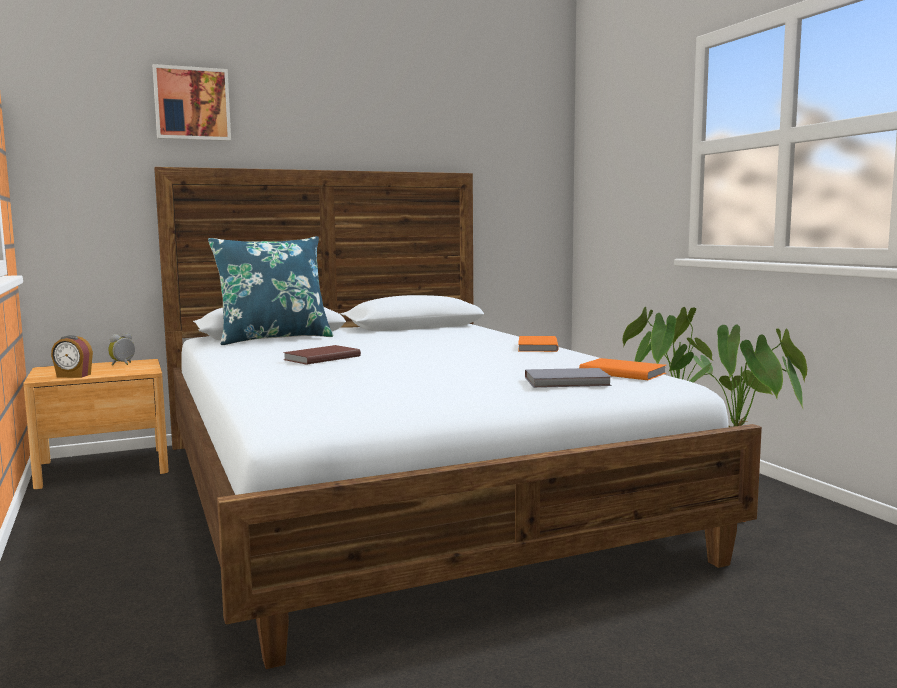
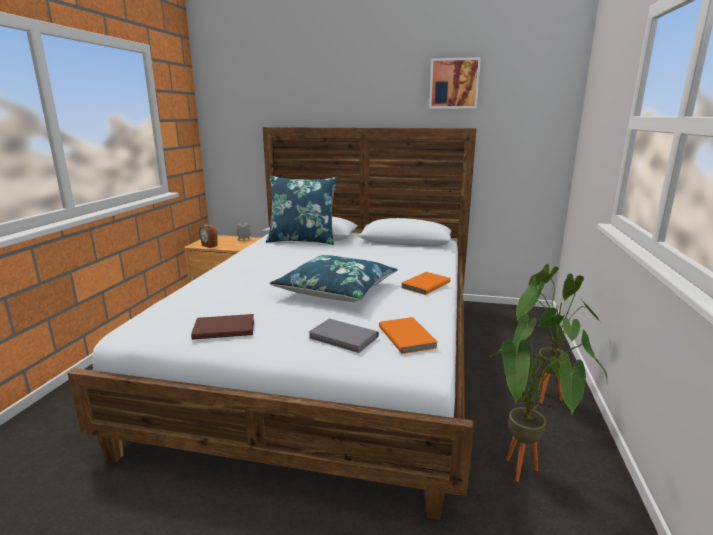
camera: 35 degrees right, 10 degrees up
picture [153,64,231,141] -> picture moved to [429,57,481,109]
brown book [283,345,361,365] -> brown book moved to [191,314,254,340]
none -> blue pillow [270,255,398,302]

